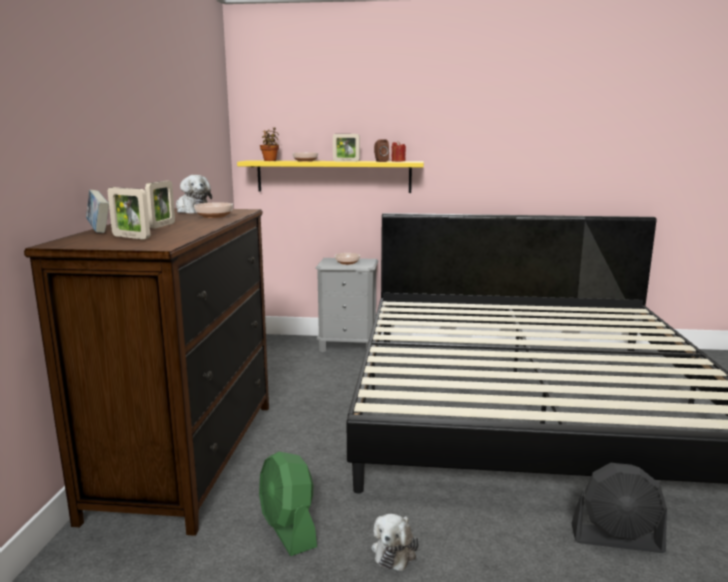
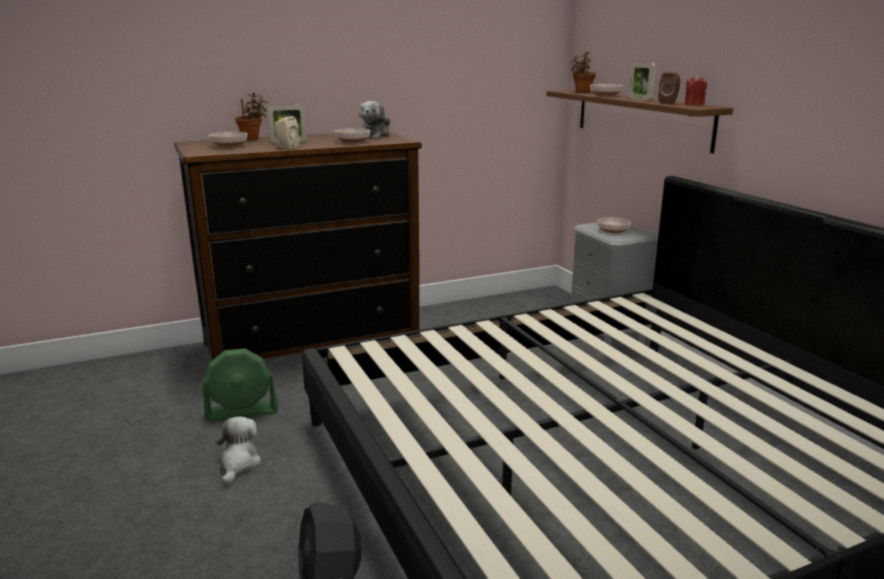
camera: 60 degrees right, 5 degrees up
book [86,190,109,233] -> potted plant [235,93,268,140]
picture frame [108,187,150,239] -> bowl [209,132,247,147]
yellow shelf [237,161,424,193] -> brown shelf [546,90,733,153]
green fan [259,452,317,556] -> green fan turned 135 degrees counterclockwise [203,349,278,421]
plush toy [371,514,419,571] -> plush toy turned 105 degrees clockwise [216,416,261,485]
none -> beige speaker [275,116,299,149]

